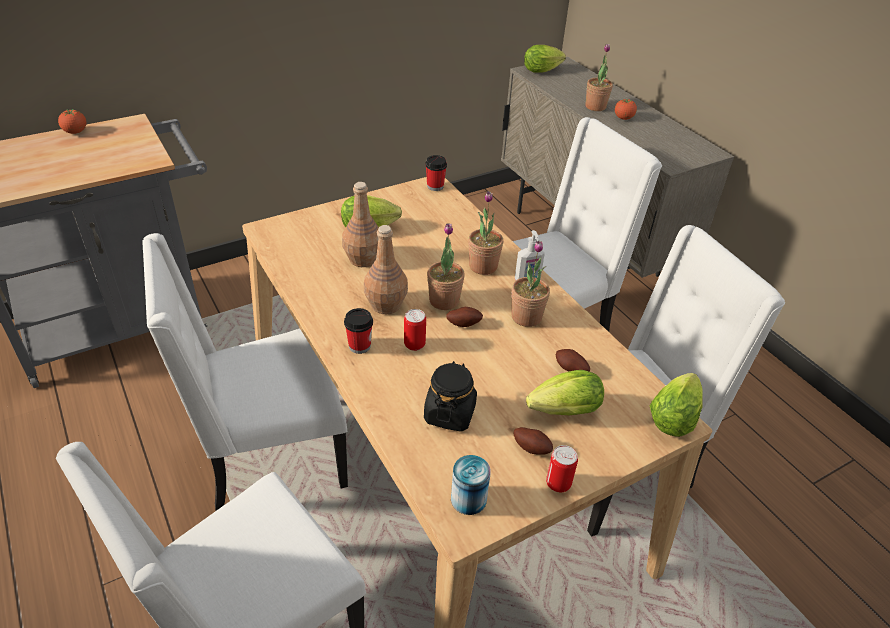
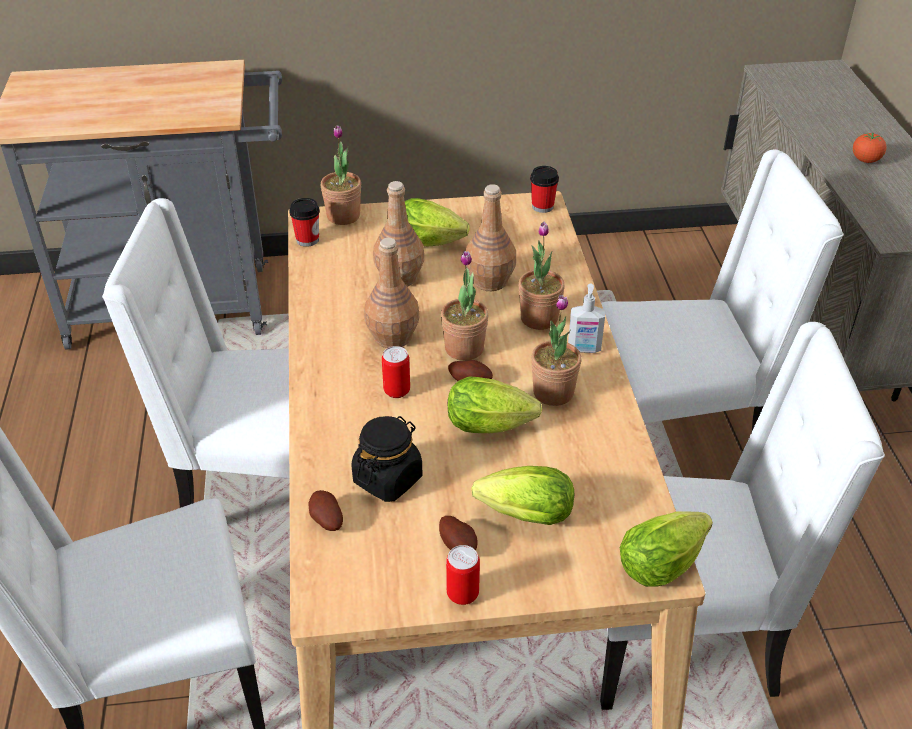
camera: 25 degrees right, 0 degrees up
tomato [58,109,86,134] -> none
cup [344,308,373,354] -> cup moved to [289,198,320,247]
can [451,455,491,515] -> none
lettuce [524,45,566,73] -> lettuce moved to [448,376,542,433]
potato [556,349,590,371] -> potato moved to [308,490,343,531]
potted plant [585,44,613,111] -> potted plant moved to [320,125,361,225]
none -> brown bottle [466,184,516,291]

